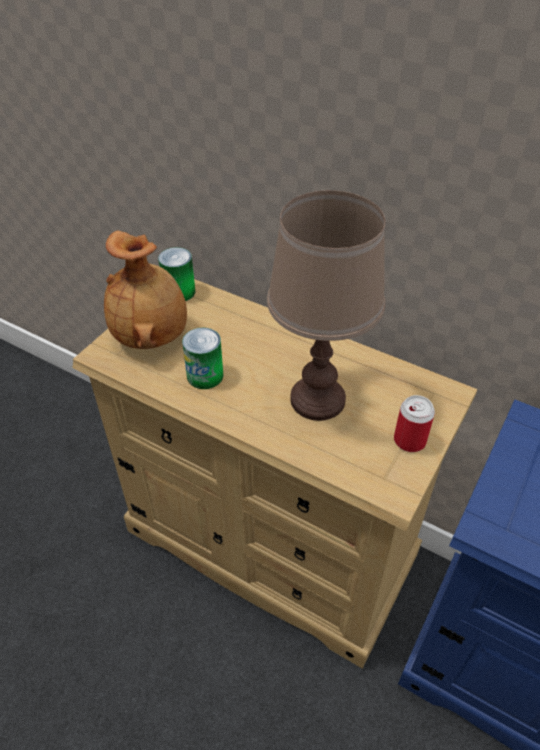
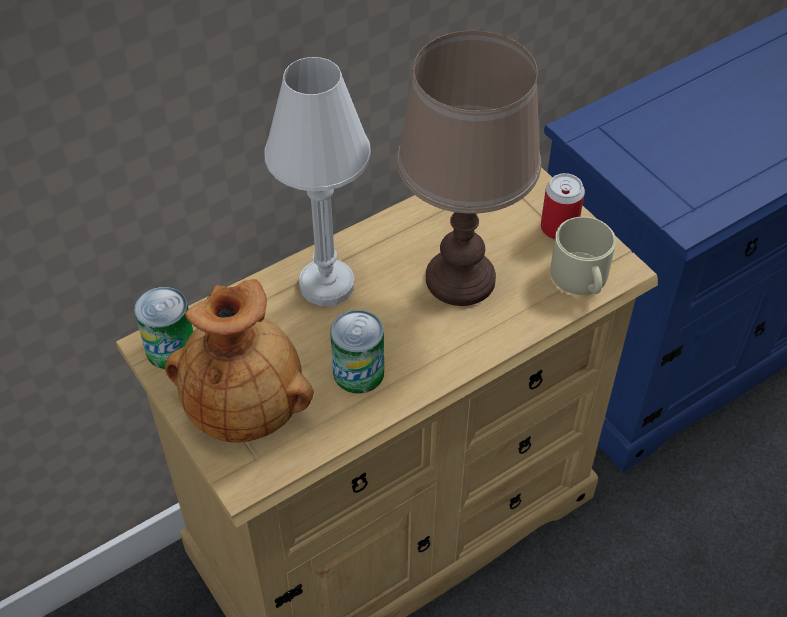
camera: 65 degrees left, 5 degrees up
none -> white table lamp [264,57,371,306]
none -> beige mug [551,217,616,295]

